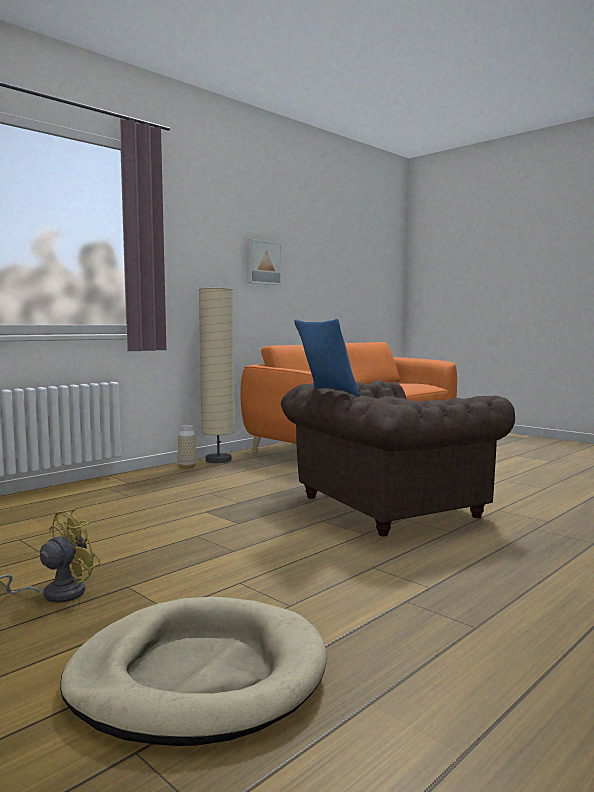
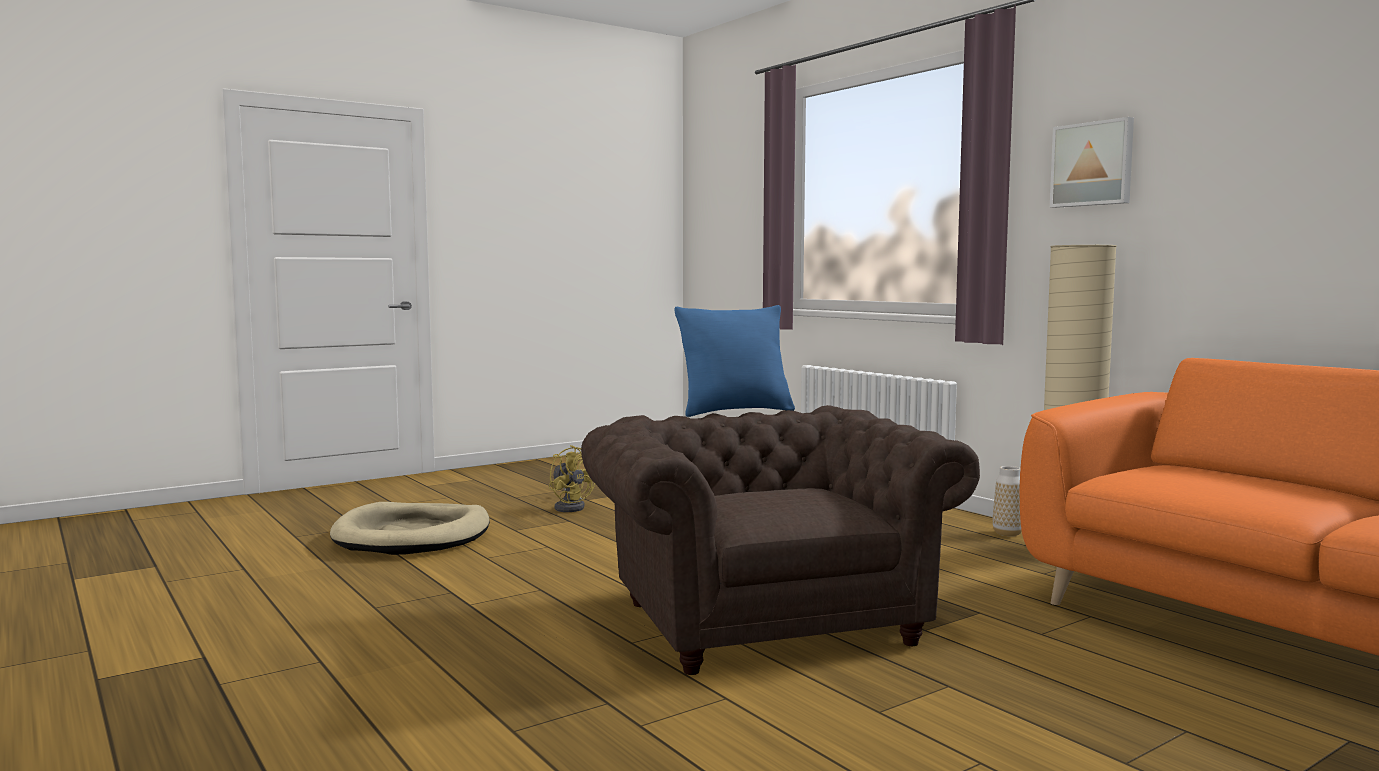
camera: 100 degrees right, 0 degrees up
picture [247,239,282,285] -> picture moved to [1050,117,1134,208]

